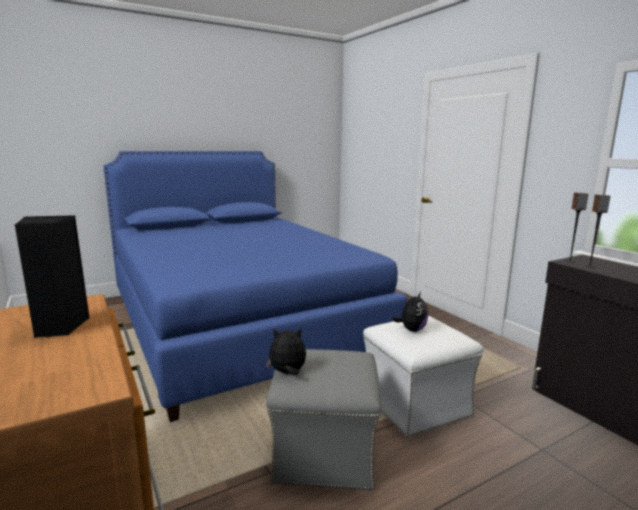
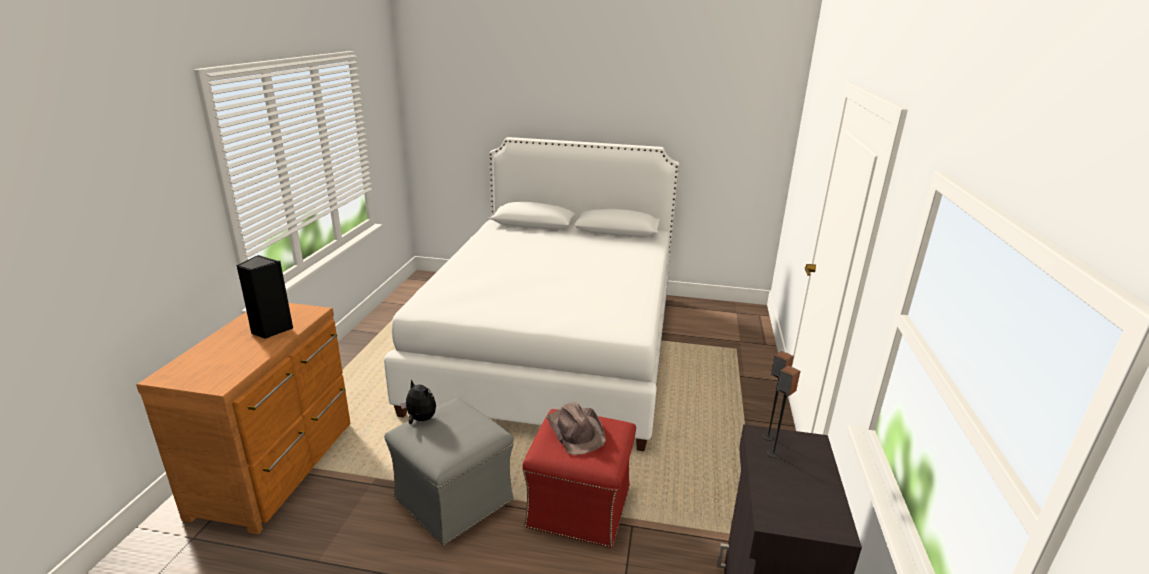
camera: 40 degrees right, 10 degrees up
blue bed [103,151,407,422] -> white bed [384,137,680,451]
white ottoman [363,316,484,437] -> red ottoman [523,409,636,548]
plush toy [392,292,428,332] -> brown hat [546,402,606,455]

